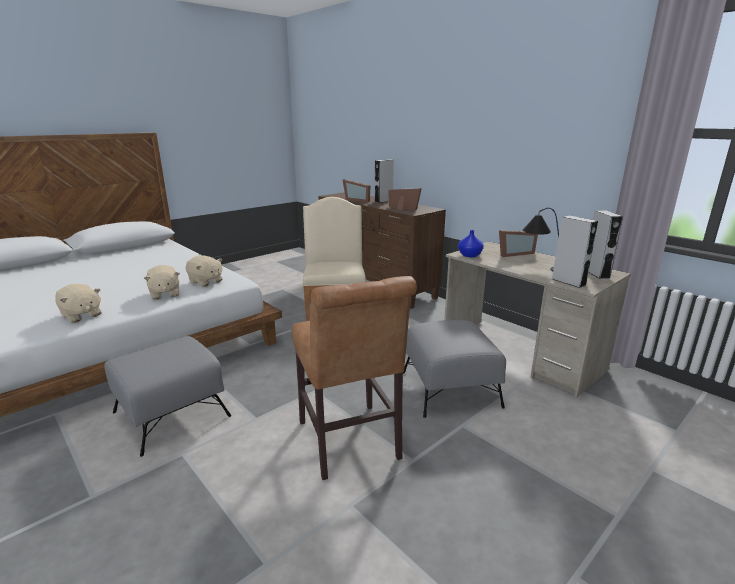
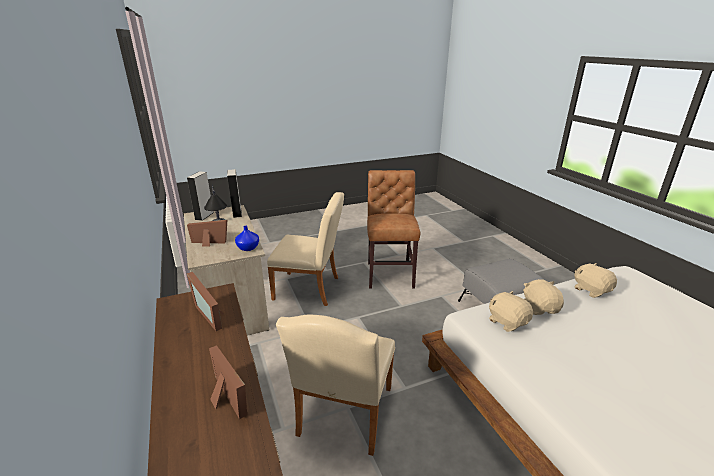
camera: 160 degrees left, 5 degrees up
grey speaker [374,159,394,203] -> none
grey ottoman [403,320,506,418] -> beige chair [267,192,344,306]

